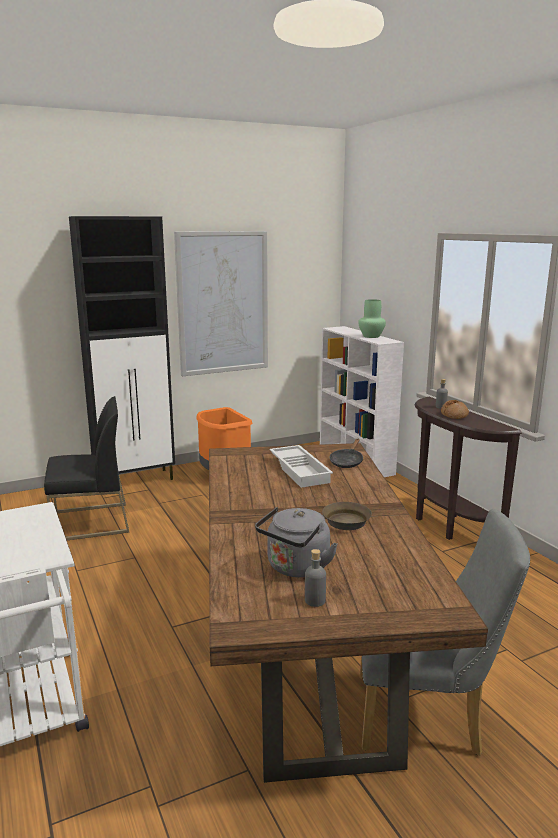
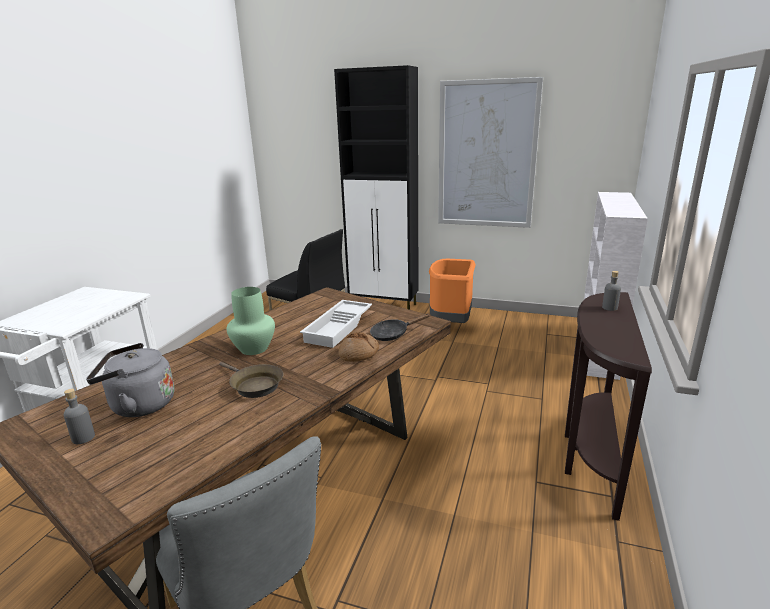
camera: 45 degrees right, 5 degrees up
green vase [358,299,386,338] -> green vase moved to [227,287,275,355]
bread [441,400,469,419] -> bread moved to [338,332,379,362]

